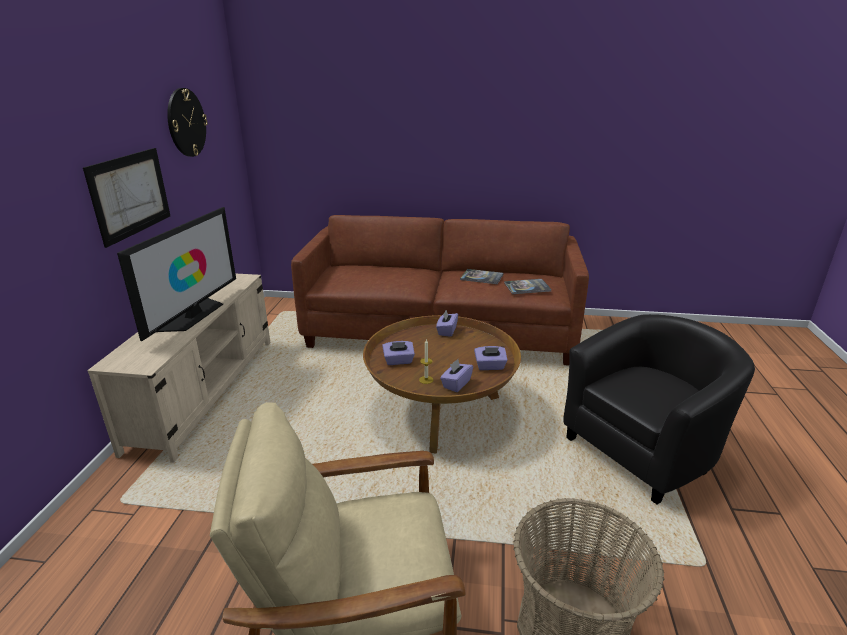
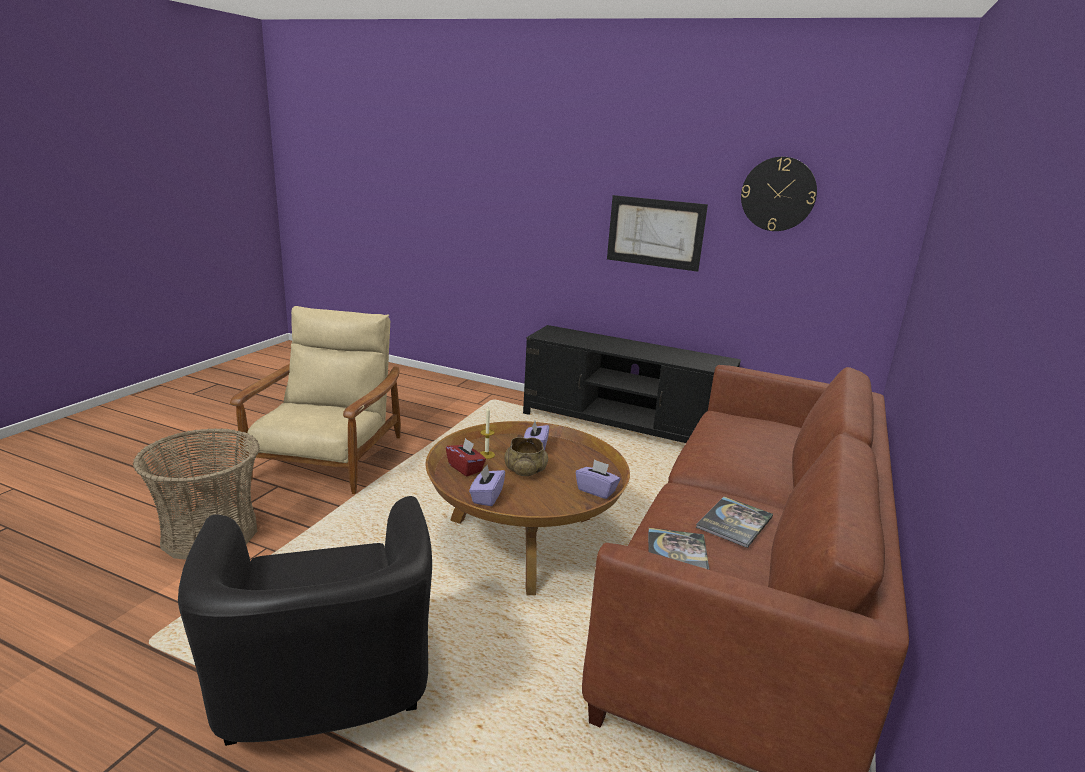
camera: 105 degrees right, 5 degrees down
beige tv stand [87,273,271,463] -> black tv stand [523,325,741,443]
television [117,207,236,341] -> none
purple tissue box [440,359,473,392] -> red tissue box [446,438,486,476]
none -> beige bowl [504,437,548,476]

